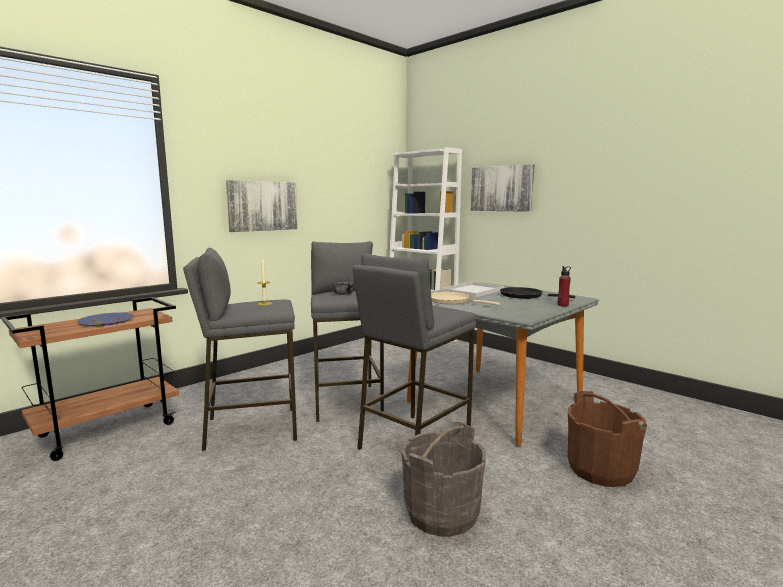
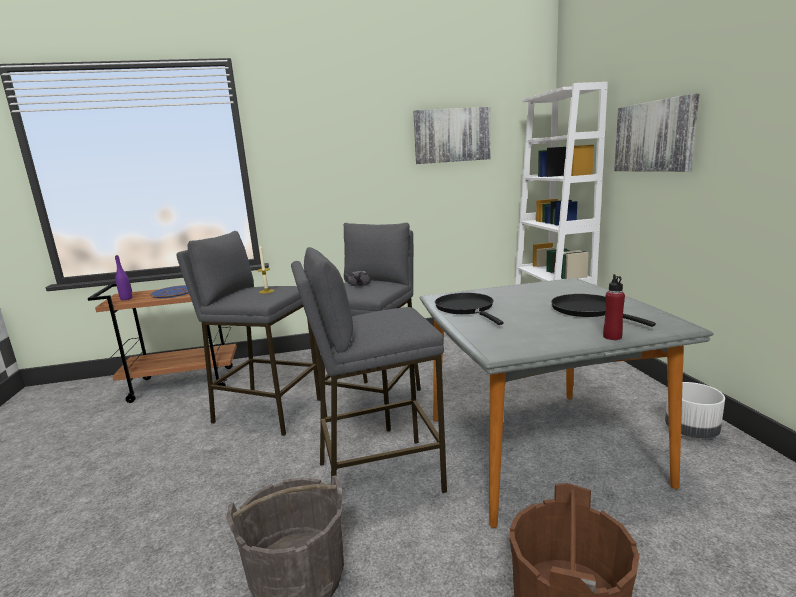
camera: 35 degrees right, 5 degrees up
picture [226,180,298,232] -> picture moved to [413,107,491,164]
beige frying pan [431,292,500,305] -> black frying pan [435,293,504,325]
white tray [442,282,504,297] -> none
none -> purple bottle [115,255,132,300]
none -> white planter [665,382,725,438]

